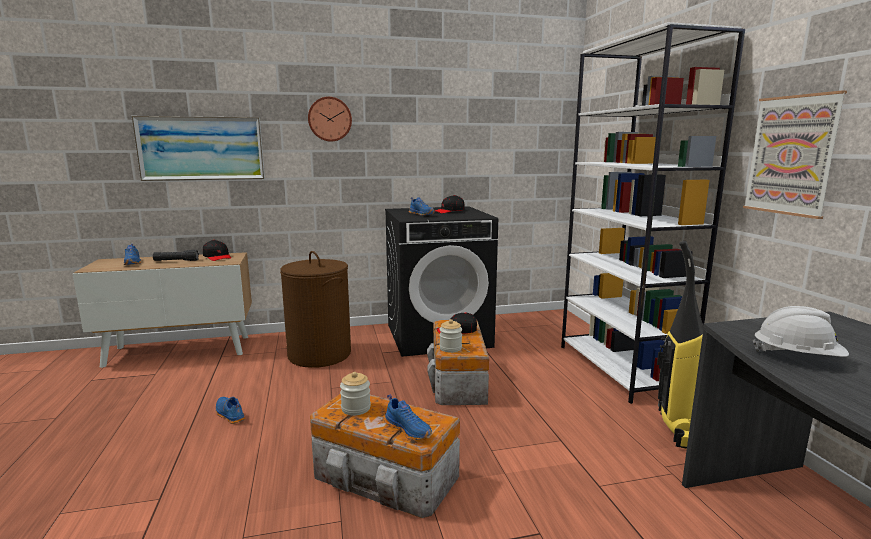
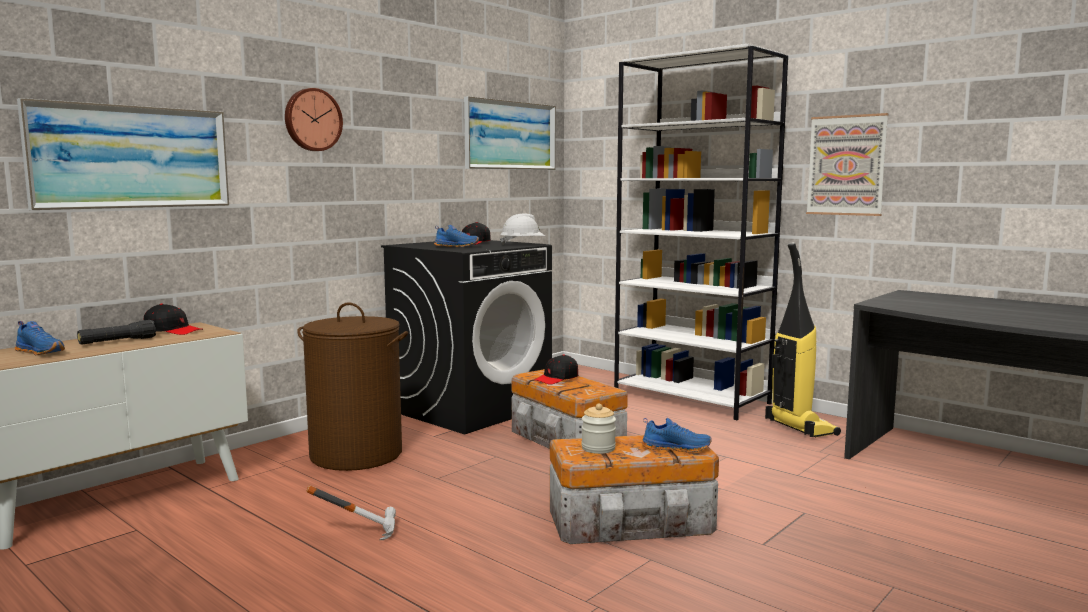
camera: 35 degrees left, 5 degrees down
blue shoe [216,397,245,424] -> hammer [307,485,396,540]
jar [439,319,462,352] -> none
white hard hat [753,306,849,357] -> white hard hat moved to [500,214,545,245]
none -> picture [464,96,556,170]

